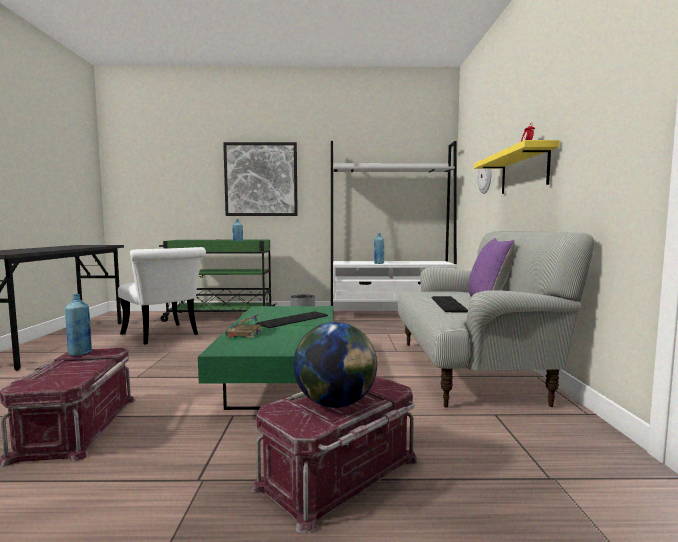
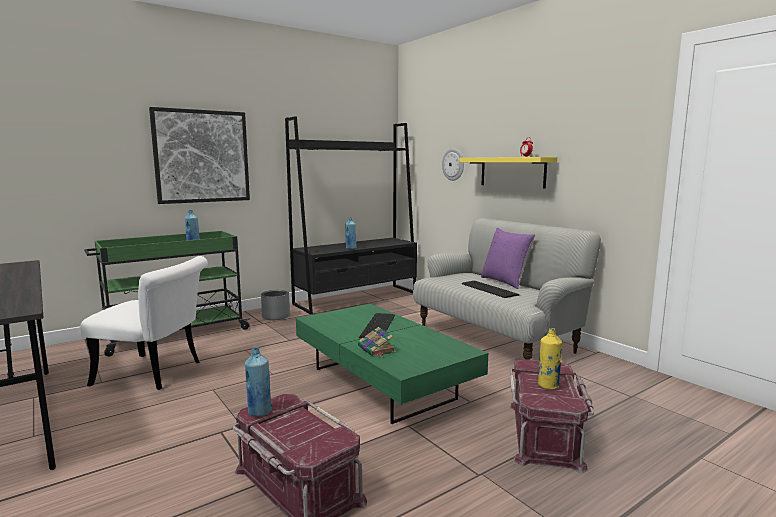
camera: 35 degrees left, 5 degrees up
globe [293,322,377,408] -> yellow bottle [538,328,562,390]
white bookcase [331,141,457,306] -> black bookcase [285,116,417,315]

